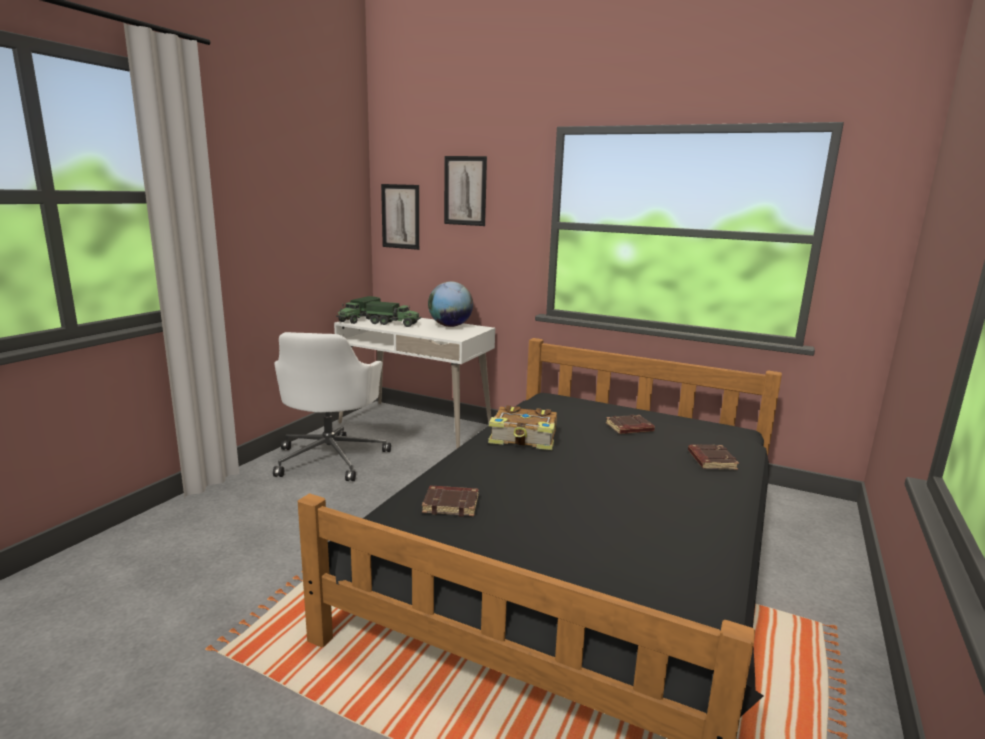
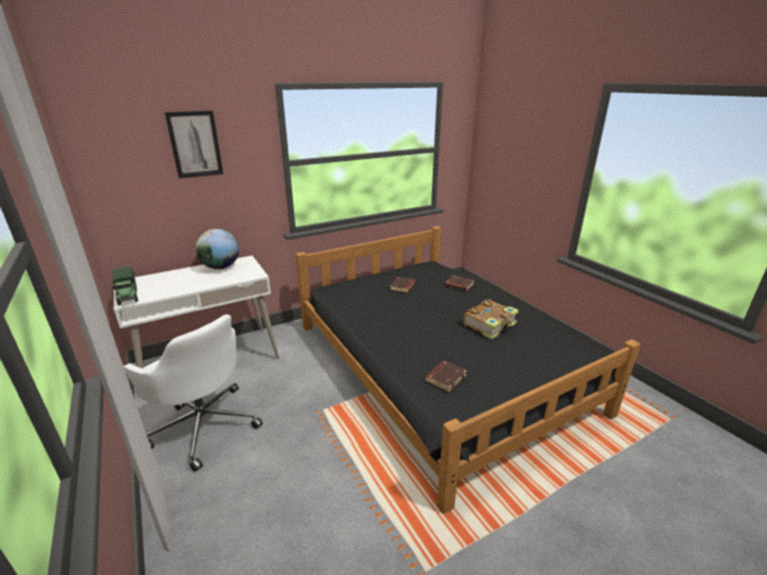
camera: 55 degrees left, 10 degrees up
toy truck [366,301,422,327] -> none
picture [381,184,419,250] -> none
book [488,405,557,450] -> book moved to [463,299,519,339]

